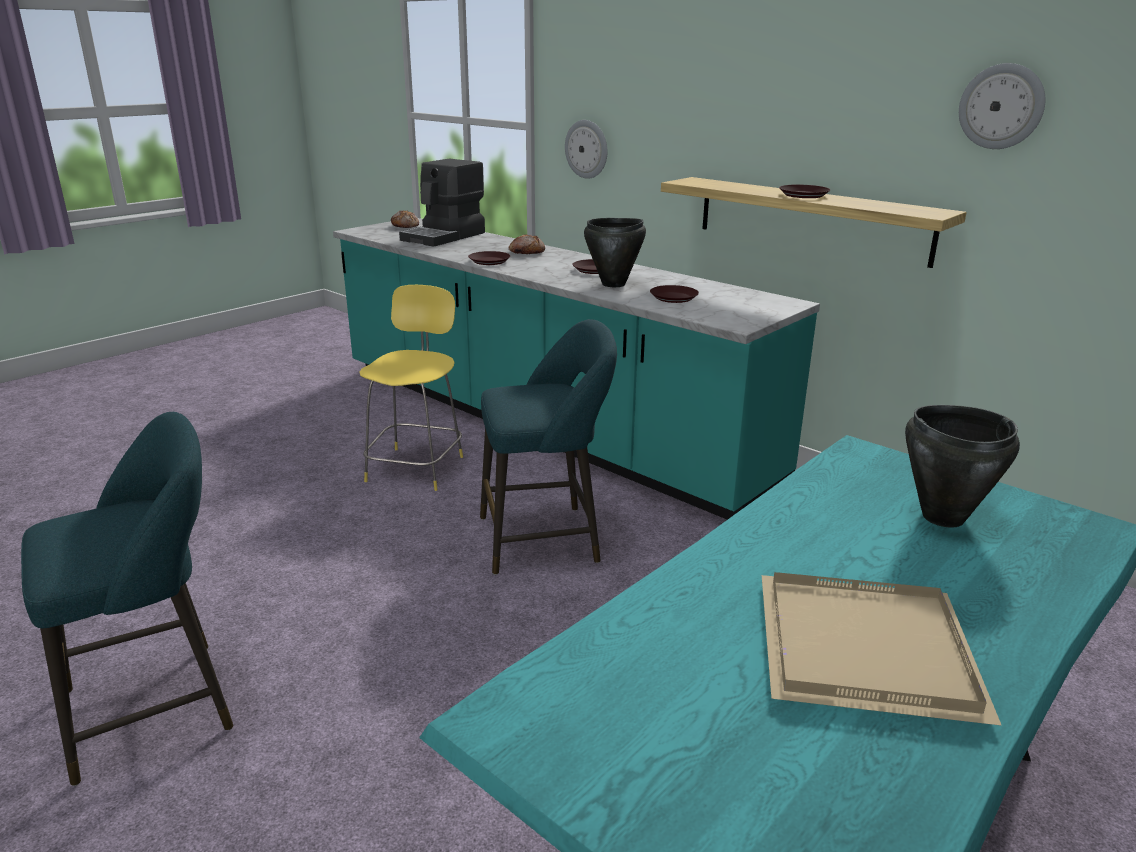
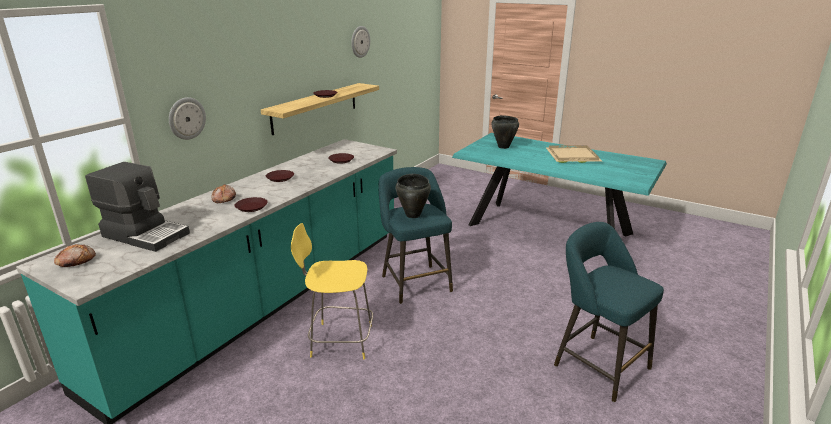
camera: 100 degrees left, 0 degrees up
black cooking pot [584,218,646,287] -> black cooking pot moved to [396,174,431,218]

